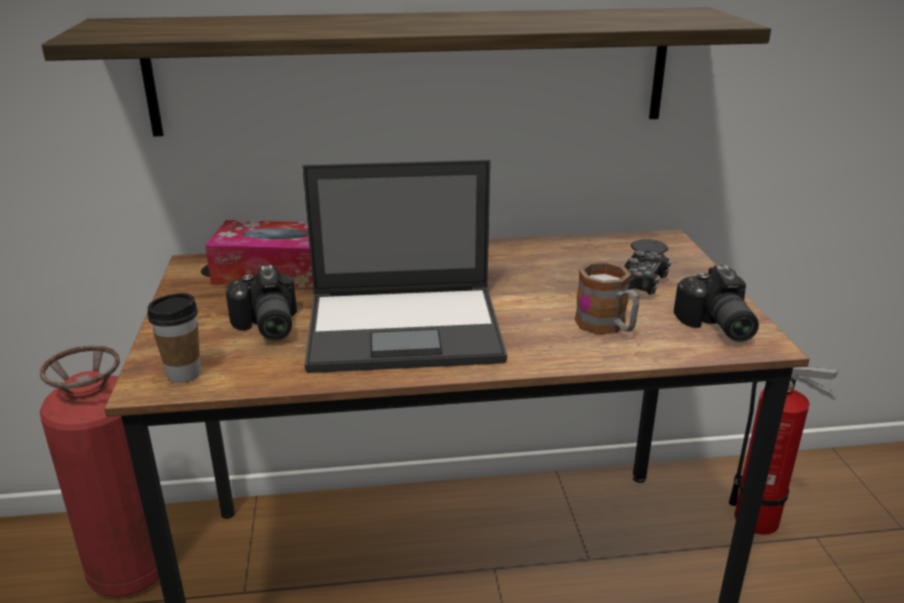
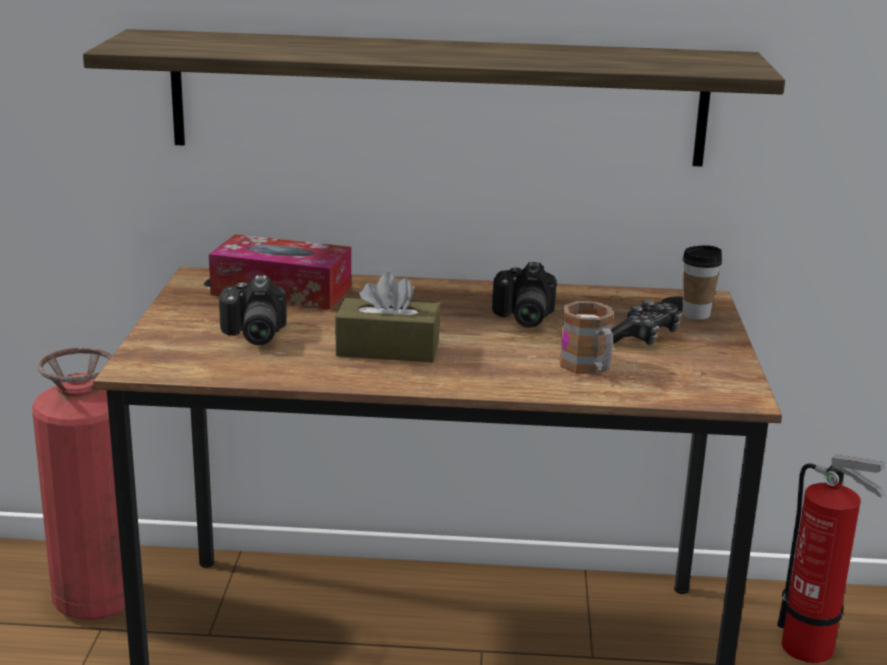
camera: 10 degrees right, 5 degrees down
cup [147,293,201,383] -> cup moved to [682,245,722,320]
laptop [302,160,507,373] -> brown tissue box [335,272,440,362]
camera [673,265,759,342] -> camera moved to [492,262,557,328]

